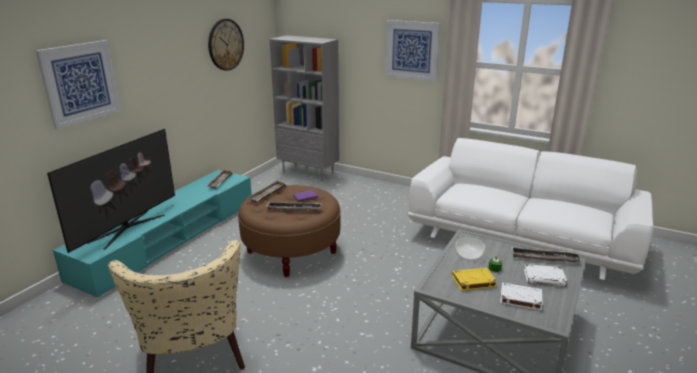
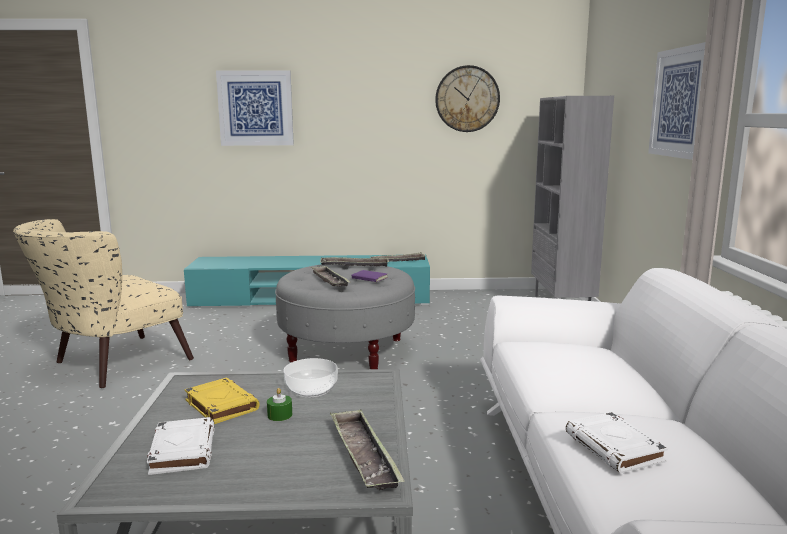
camera: 60 degrees right, 10 degrees down
television [47,129,175,253] -> none
brown ottoman [238,185,341,277] -> grey ottoman [275,264,415,369]
white book [524,264,567,287] -> white book moved to [566,412,668,473]

